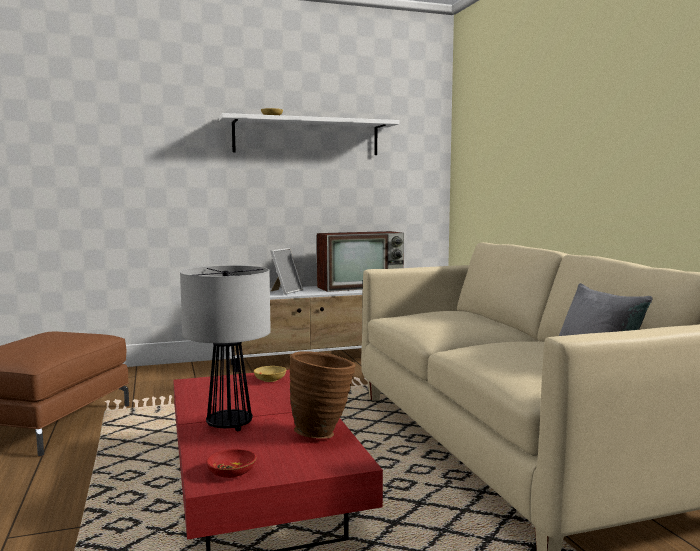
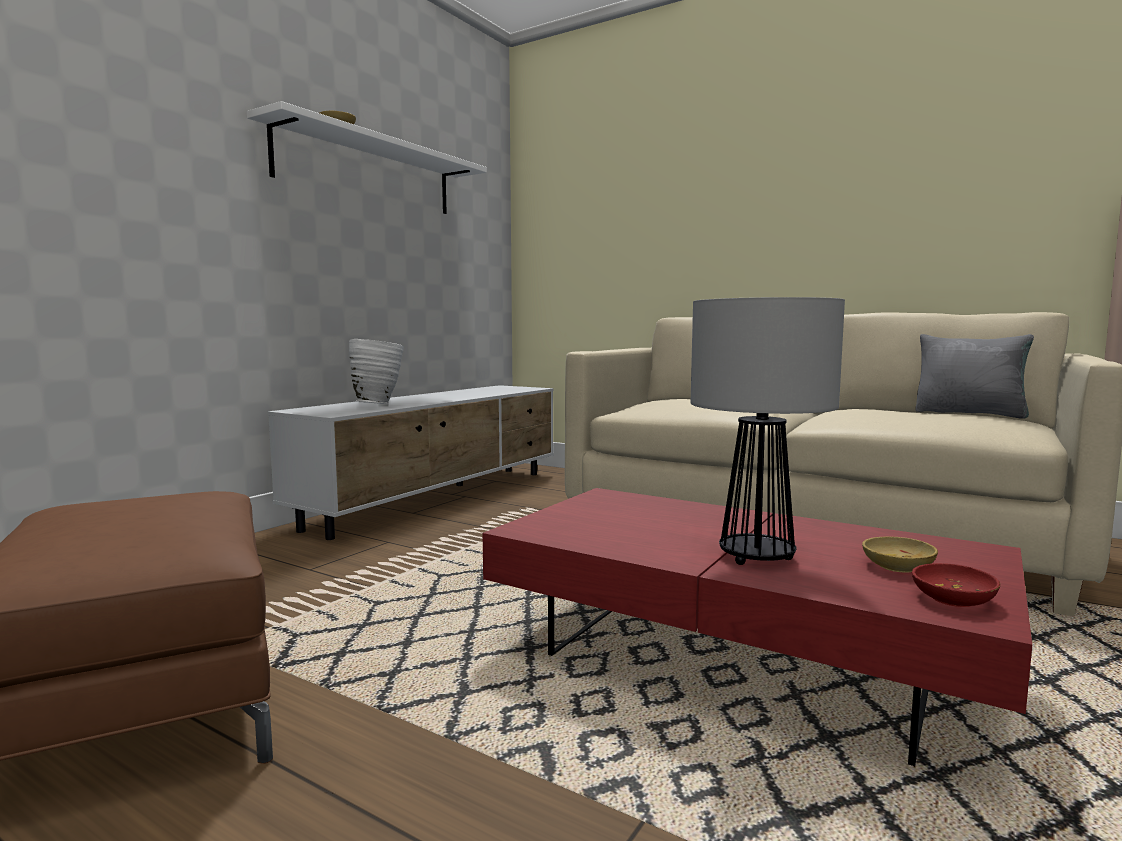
camera: 40 degrees left, 0 degrees up
beige bowl [254,366,286,382] -> beige bowl moved to [862,536,938,572]
picture frame [270,248,303,295] -> white vase [349,339,404,404]
brown vase [290,351,356,438] -> none
television [317,231,404,292] -> none

